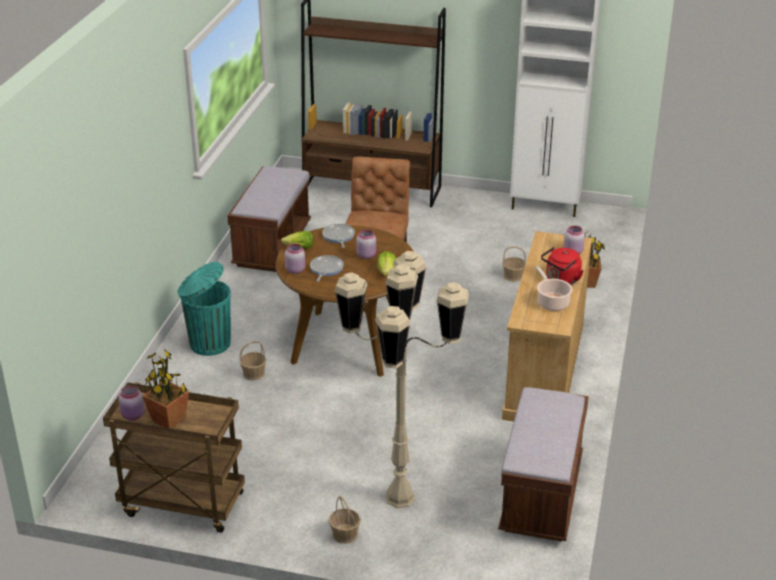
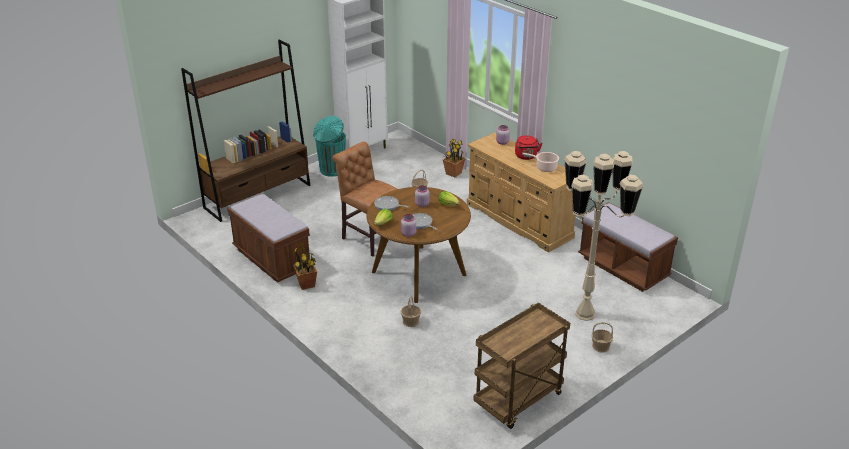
camera: 55 degrees left, 0 degrees up
pink jar [119,385,145,421] -> none
potted plant [142,350,189,428] -> potted plant moved to [293,243,317,290]
turquoise trash can [177,262,231,356] -> turquoise trash can moved to [313,116,346,177]

